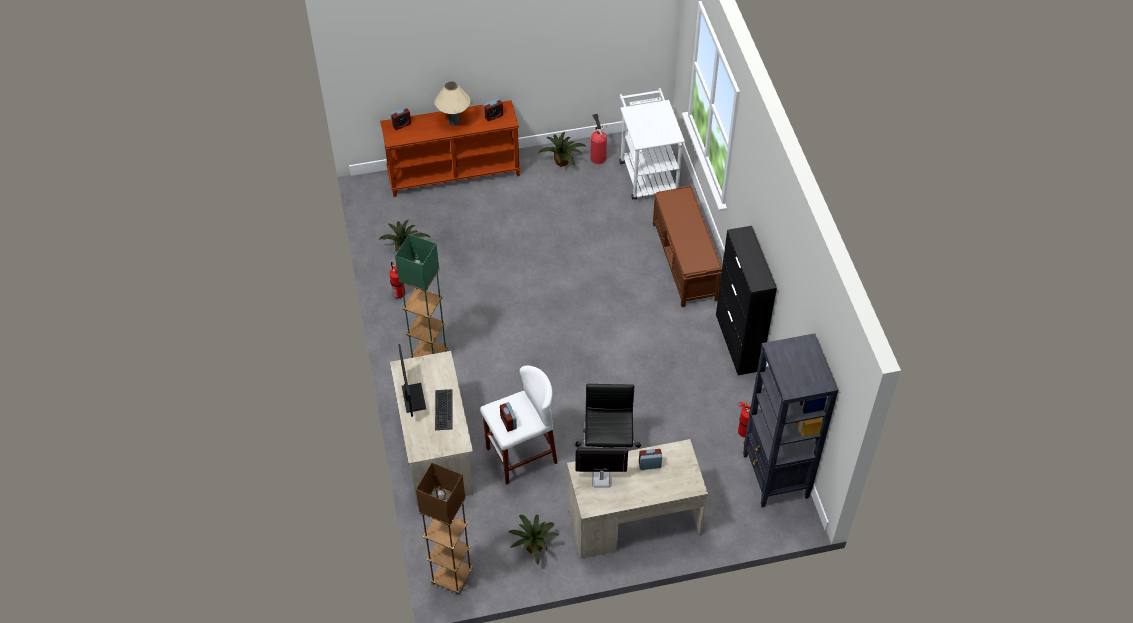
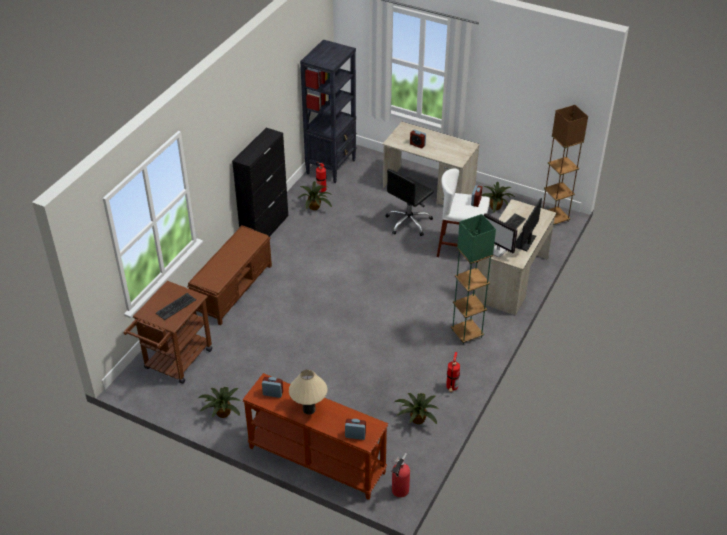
camera: 140 degrees left, 10 degrees down
monitor [575,448,628,487] -> monitor moved to [484,213,518,257]
fire extinguisher [590,114,607,164] -> fire extinguisher moved to [391,453,410,497]
white cart [619,88,685,200] -> brown cart [124,281,212,384]
none -> keyboard [156,293,196,320]
none -> potted plant [298,181,332,210]

